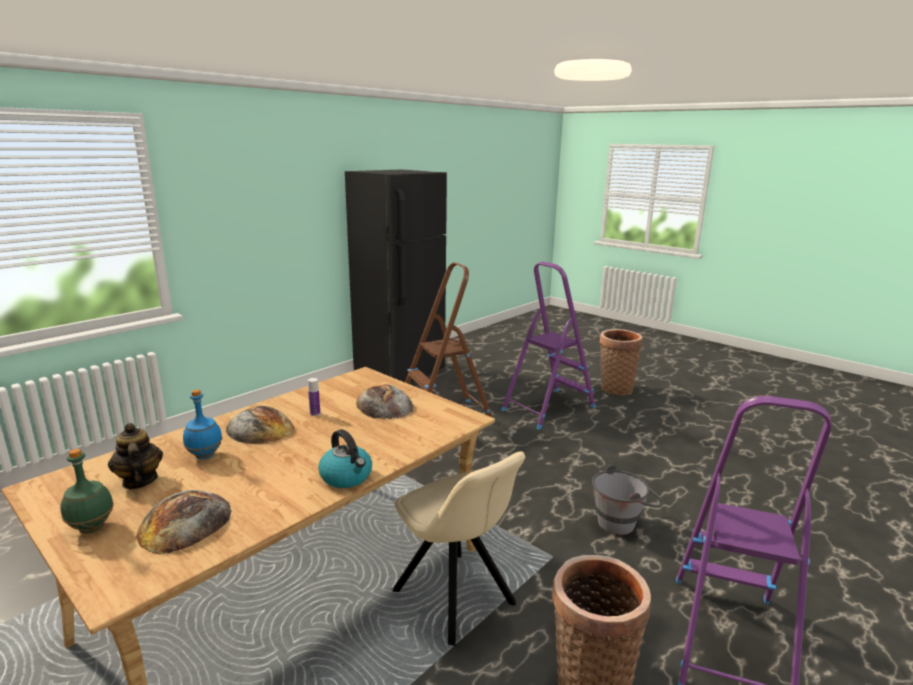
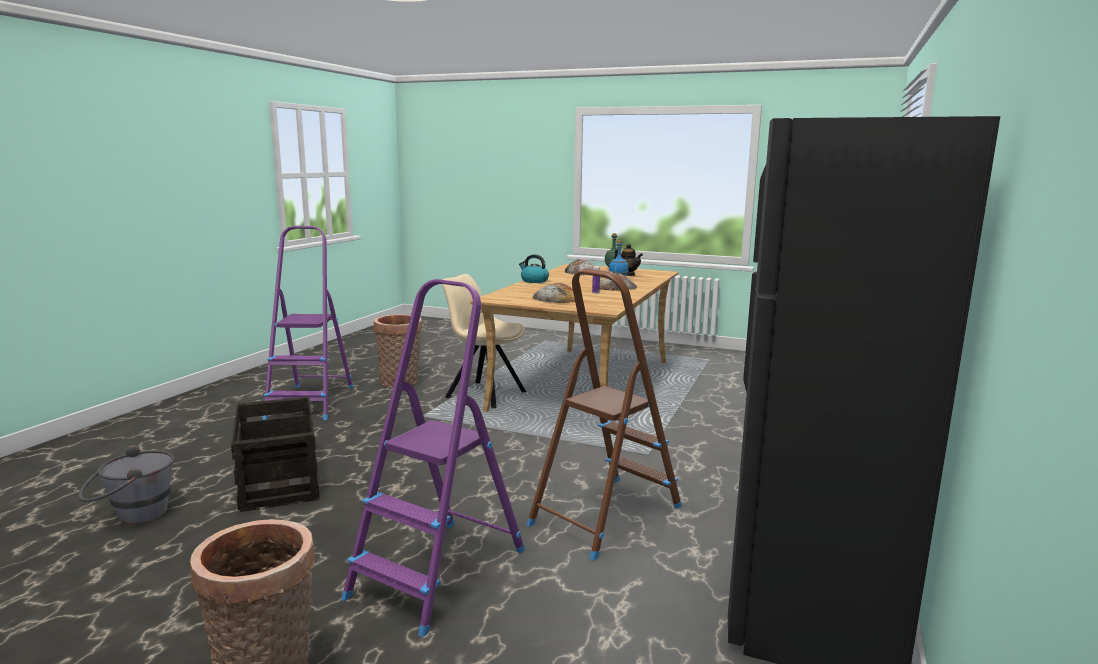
camera: 160 degrees right, 5 degrees down
grey bucket [592,464,663,535] -> grey bucket moved to [78,445,174,524]
none -> crate [231,396,320,512]

